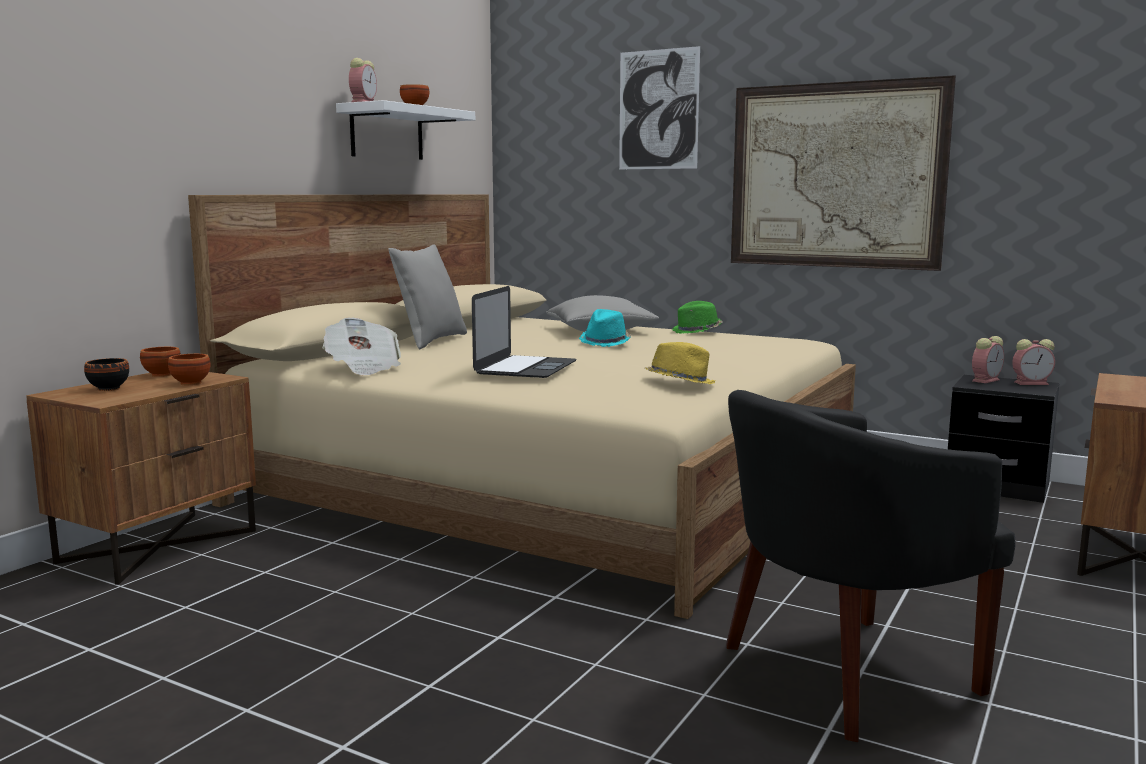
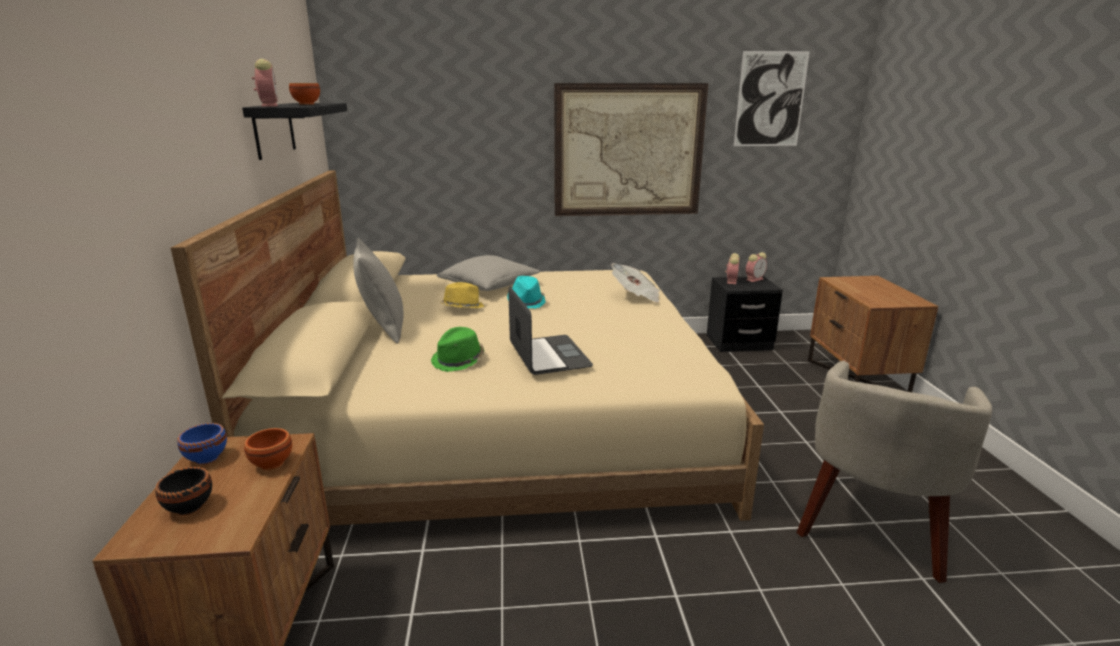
camera: 35 degrees left, 10 degrees up
brown bowl [140,347,181,377] -> blue bowl [177,423,227,465]
newspaper [323,318,401,375] -> newspaper moved to [611,263,660,303]
white shelf [336,100,475,160] -> black shelf [242,103,347,160]
picture [619,46,700,169] -> picture moved to [734,51,810,146]
yellow hat [645,342,715,384] -> yellow hat moved to [440,282,484,308]
green hat [672,301,723,334] -> green hat moved to [431,327,484,372]
black armchair [726,390,1015,742] -> beige armchair [796,360,992,583]

